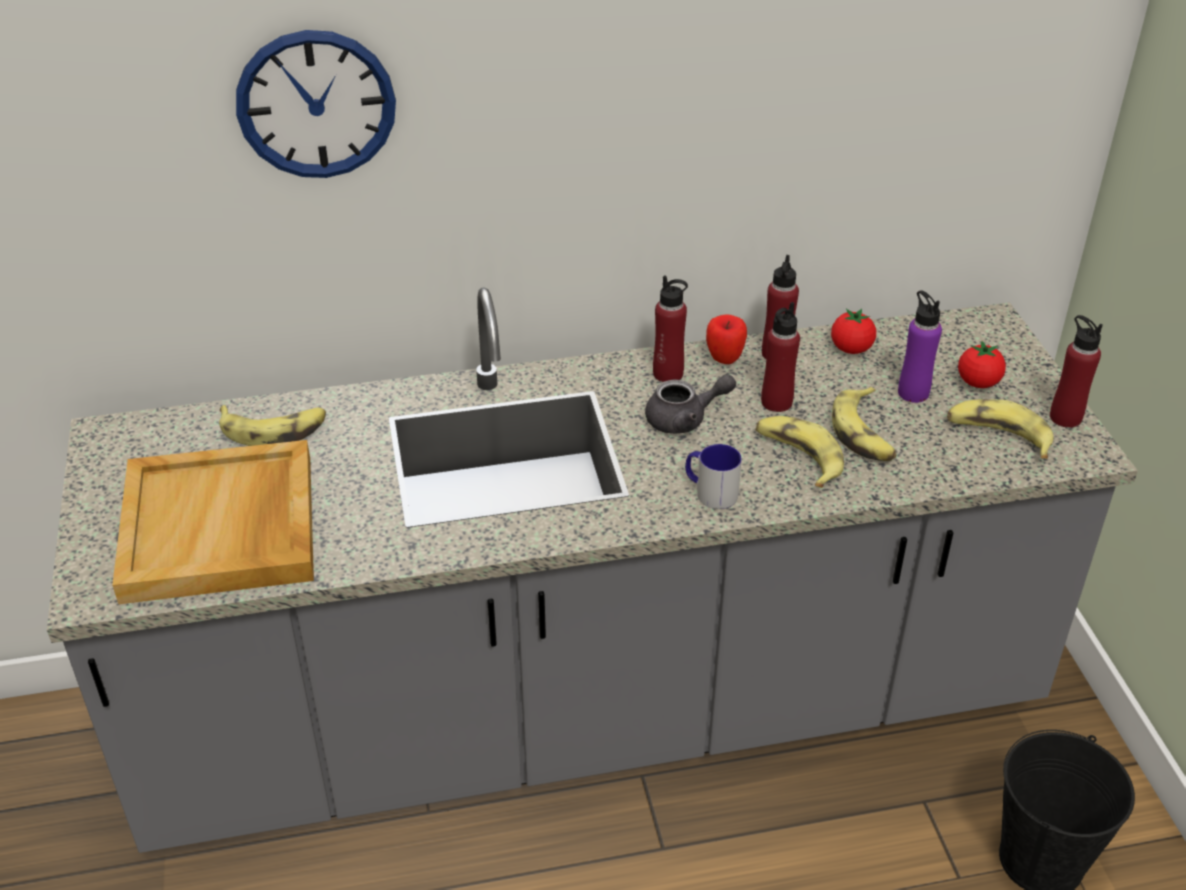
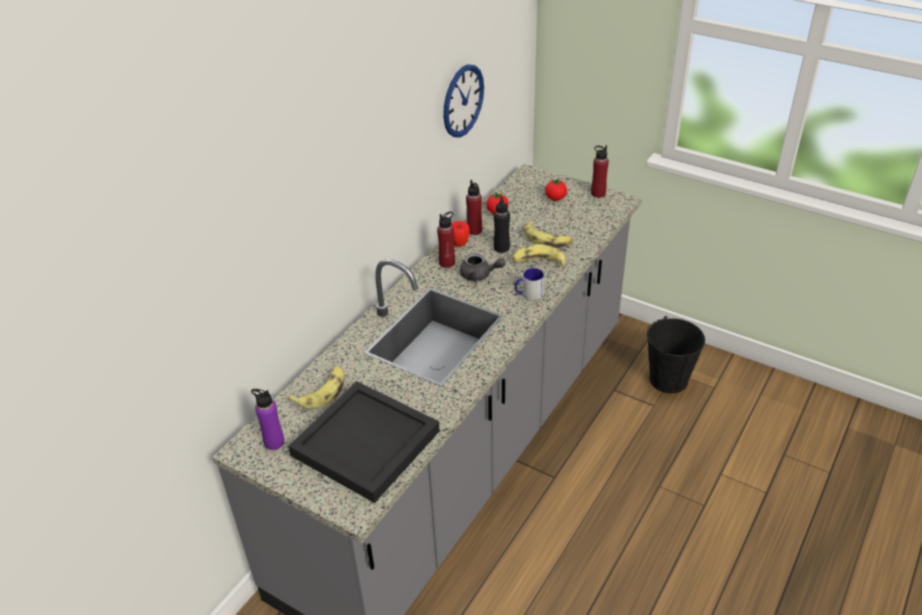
camera: 45 degrees left, 0 degrees up
beige tray [112,440,314,604] -> black tray [288,381,440,503]
wall clock [236,30,396,178] -> wall clock moved to [443,64,484,137]
grey teapot [645,374,736,434] -> grey teapot turned 75 degrees clockwise [460,253,506,281]
red bottle [761,302,800,412] -> black bottle [494,196,510,253]
purple bottle [898,290,942,403] -> purple bottle moved to [251,389,284,450]
banana [947,399,1053,459] -> none

